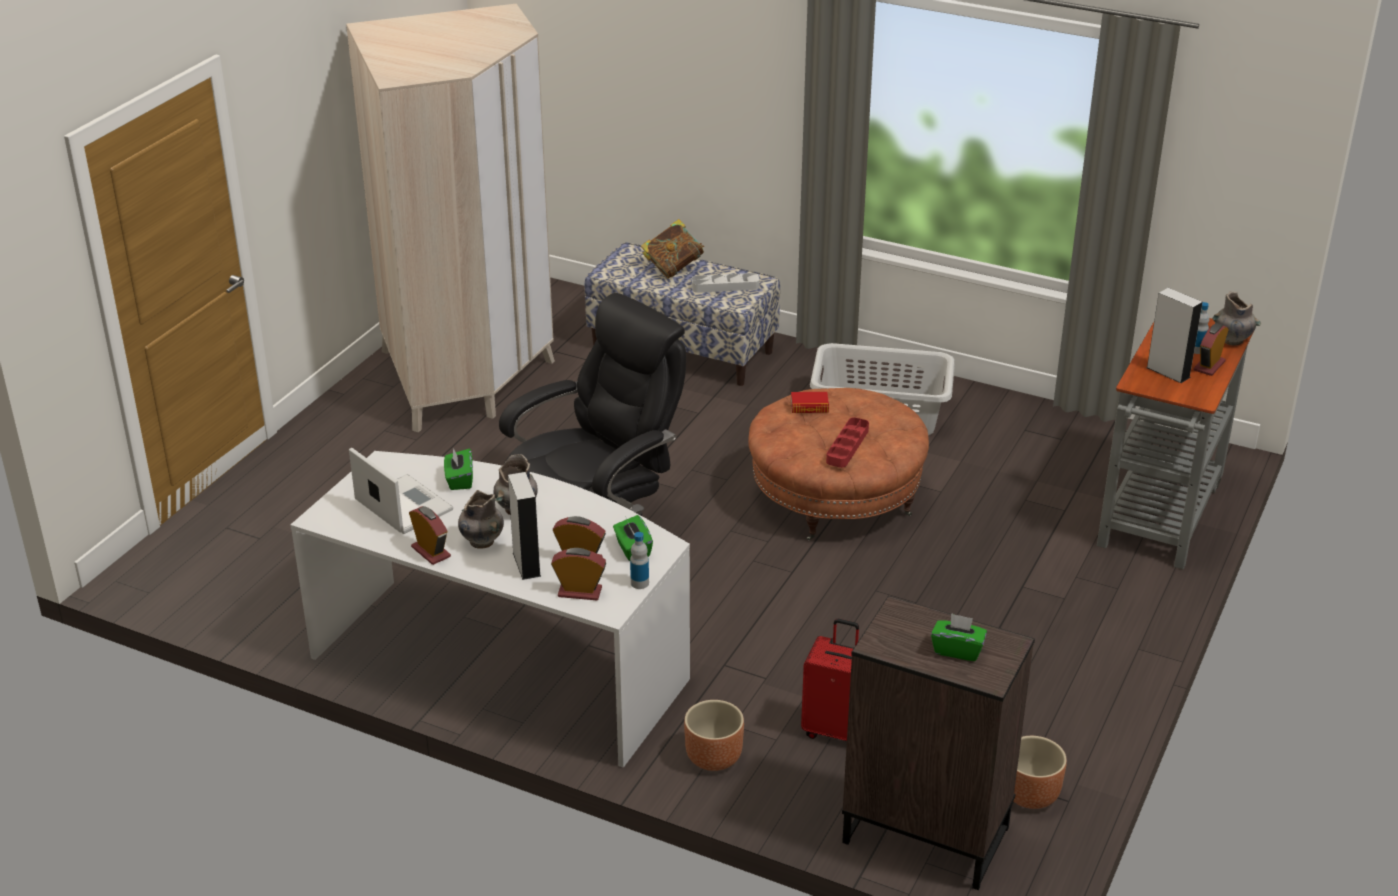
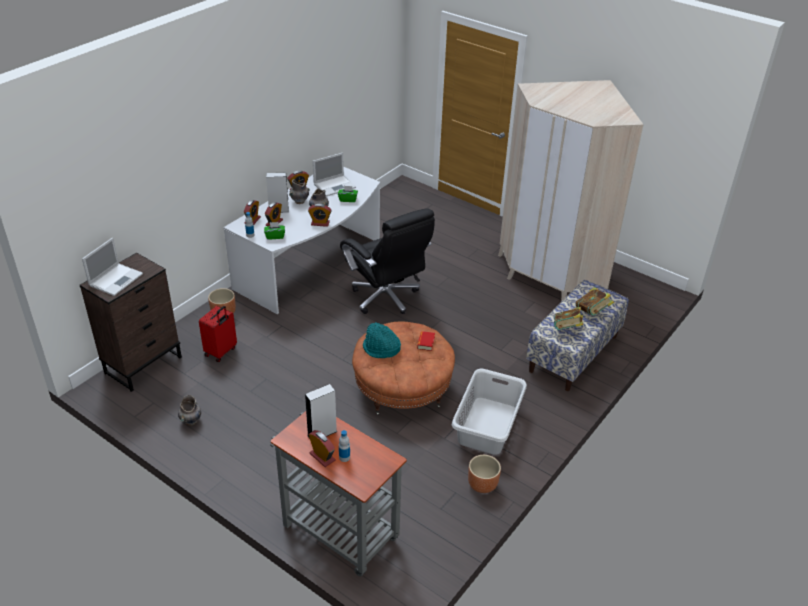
camera: 100 degrees right, 5 degrees up
grey tray [692,273,759,293] -> book [554,307,583,330]
red tray [826,417,869,468] -> turquoise hat [363,322,401,358]
green tissue box [931,613,987,661] -> laptop [82,238,143,296]
brown planter [1013,736,1067,809] -> brown planter moved to [468,455,501,493]
grey vase [1212,291,1261,346] -> grey vase moved to [178,395,201,426]
none -> alarm clock [308,204,332,227]

